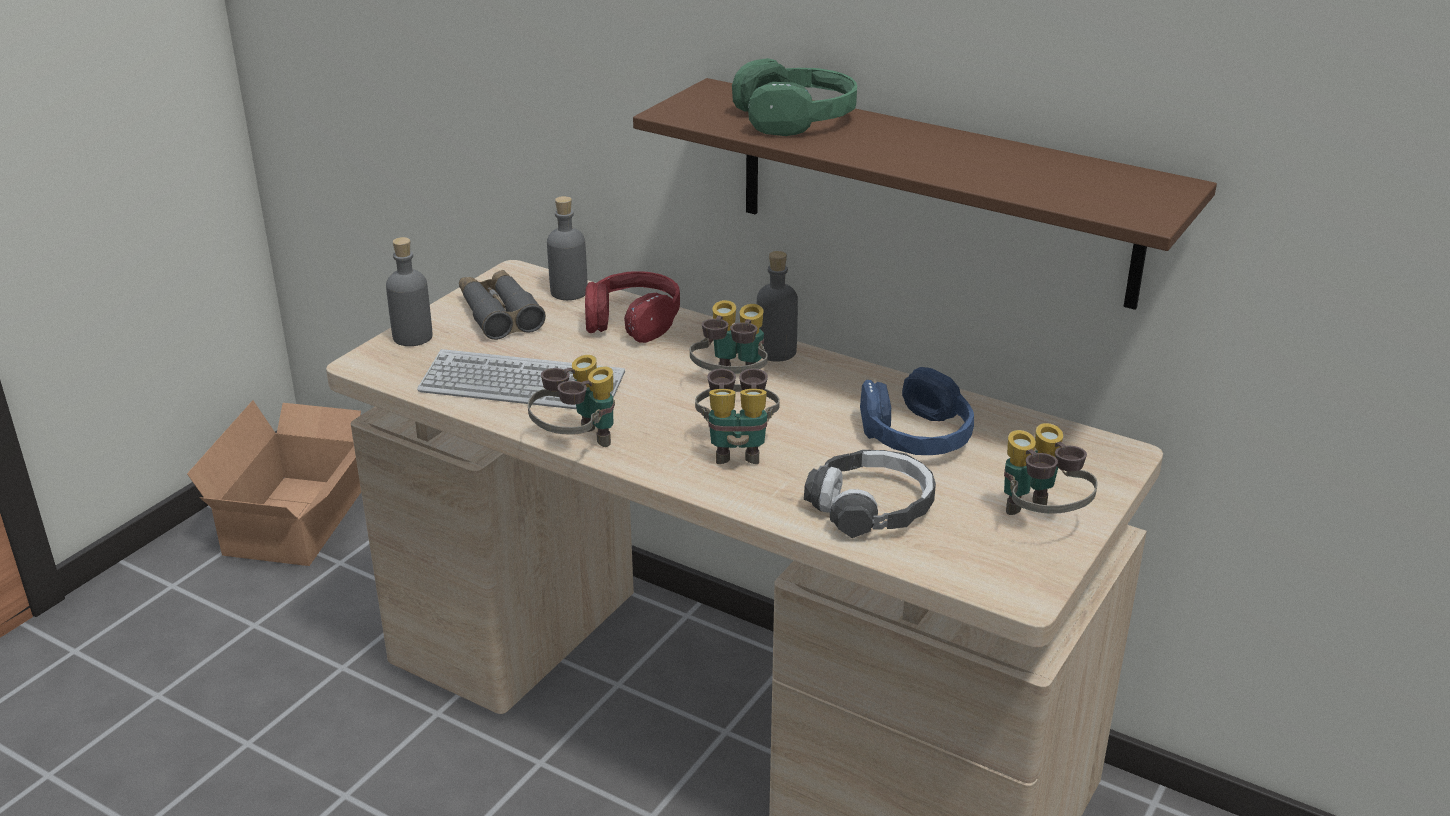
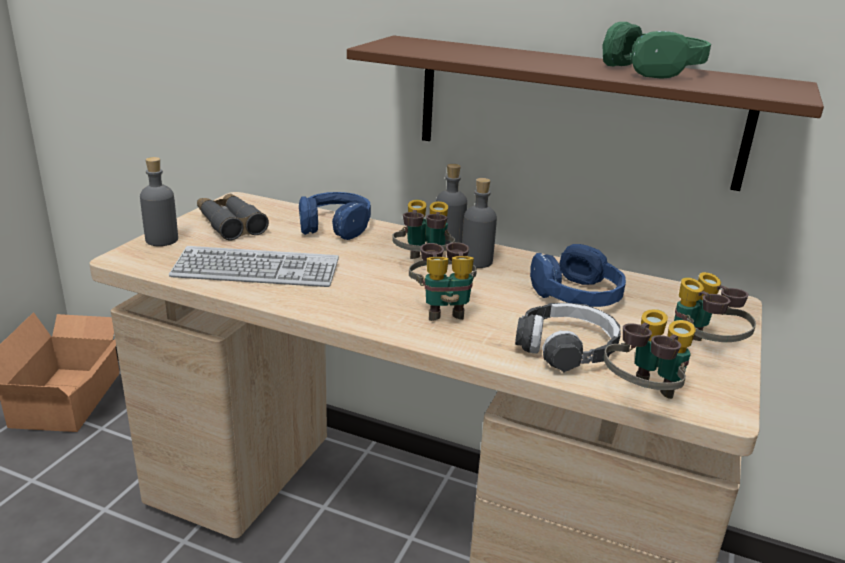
camera: 10 degrees left, 5 degrees down
binoculars [528,355,615,447] -> binoculars moved to [604,309,696,399]
grey bottle [547,196,588,300] -> grey bottle moved to [462,178,497,268]
red headphones [585,271,680,343] -> blue headphones [299,192,371,240]
green headphones [732,58,857,136] -> green headphones moved to [603,22,711,79]

